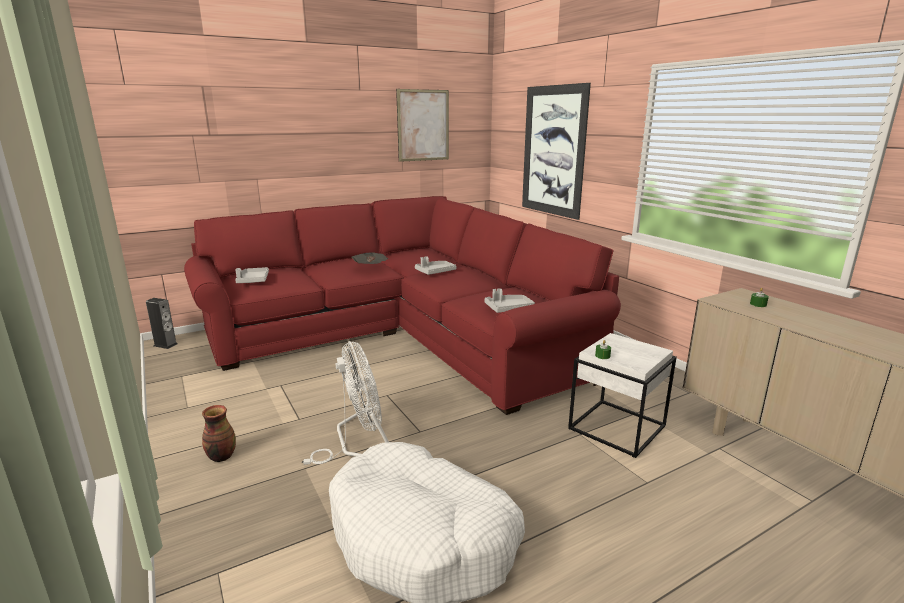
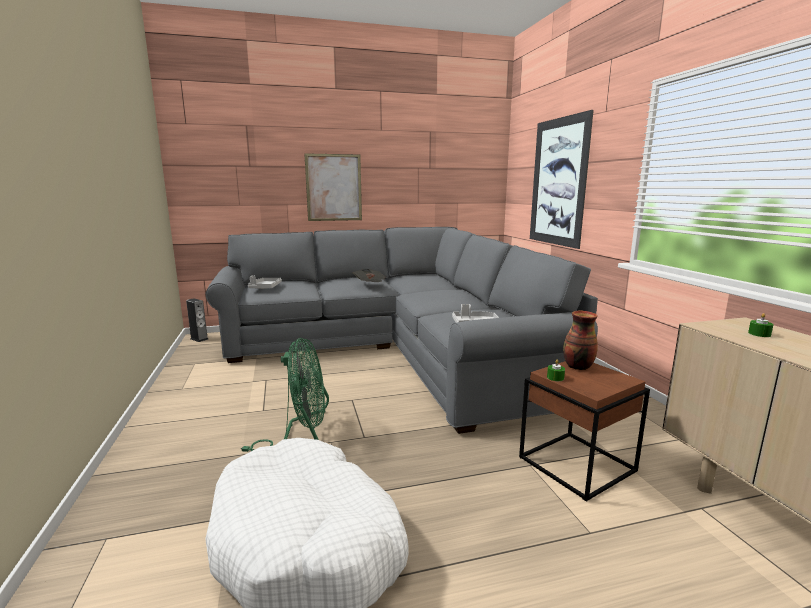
camera: 15 degrees right, 5 degrees down
red sofa [184,196,621,415] -> grey sofa [206,227,598,434]
vase [202,405,236,462] -> vase moved to [563,311,598,370]
white fan [301,341,389,465] -> green fan [240,338,329,452]
picture [396,89,449,162] -> picture moved to [304,153,362,221]
grey tray [415,256,456,275] -> none
white side table [568,333,677,458] -> brown side table [519,361,650,502]

